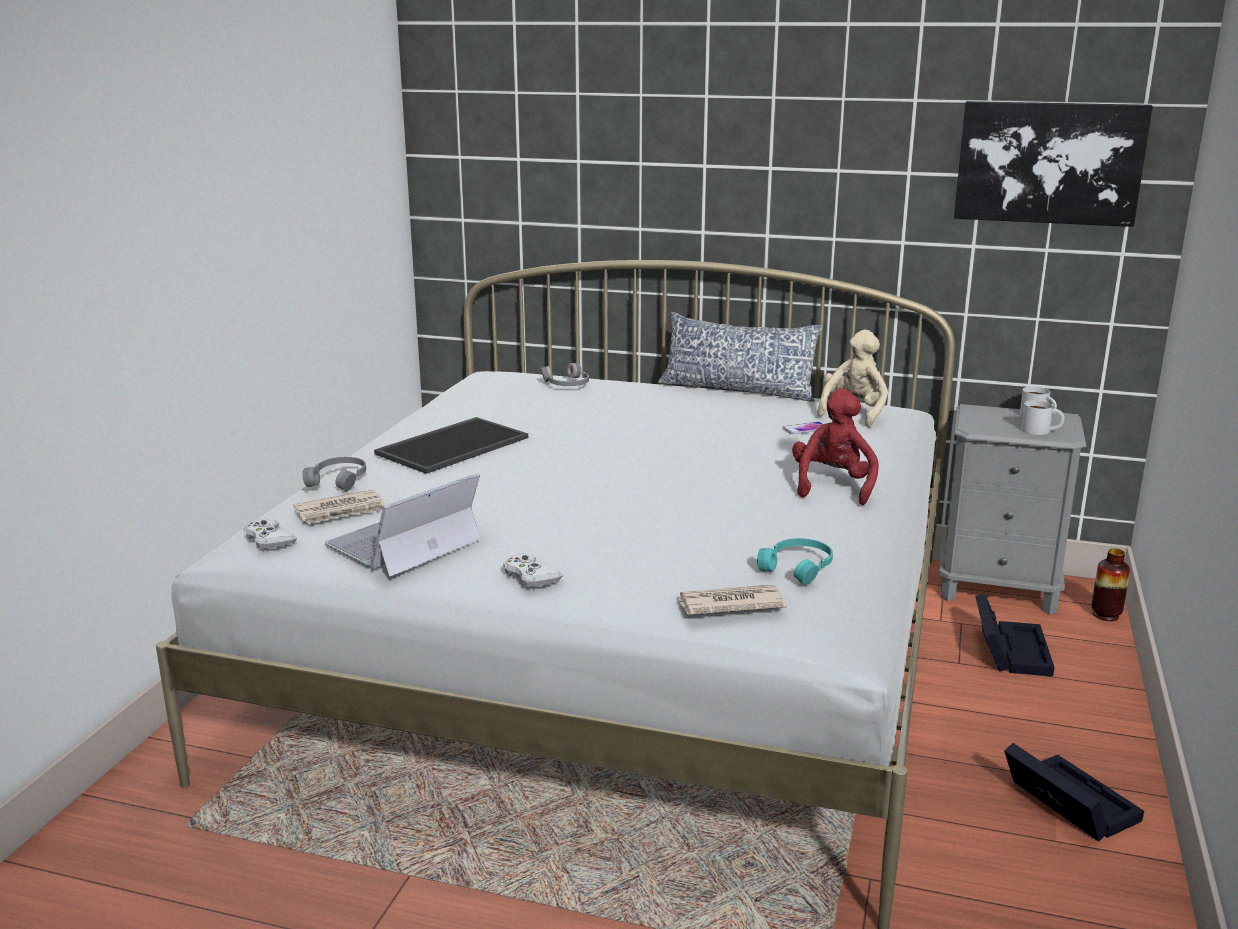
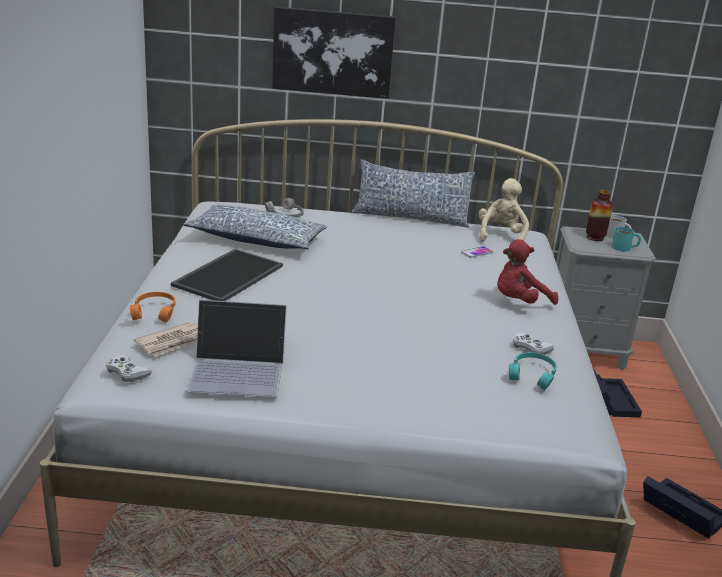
camera: 15 degrees left, 5 degrees up
grey headphones [302,457,366,491] -> orange headphones [130,292,176,323]
laptop [325,473,481,577] -> laptop turned 120 degrees counterclockwise [186,300,287,397]
white game controller [503,553,563,587] -> white game controller moved to [513,332,554,355]
newspaper [677,584,787,615] -> none
red plush toy [792,388,879,505] -> red plush toy turned 120 degrees counterclockwise [497,239,558,305]
picture [954,101,1153,227] -> picture moved to [272,7,396,99]
white mug [1021,400,1064,435] -> turquoise mug [611,227,641,252]
vase [1091,548,1130,621] -> vase moved to [586,190,613,241]
none -> pillow [183,205,327,249]

